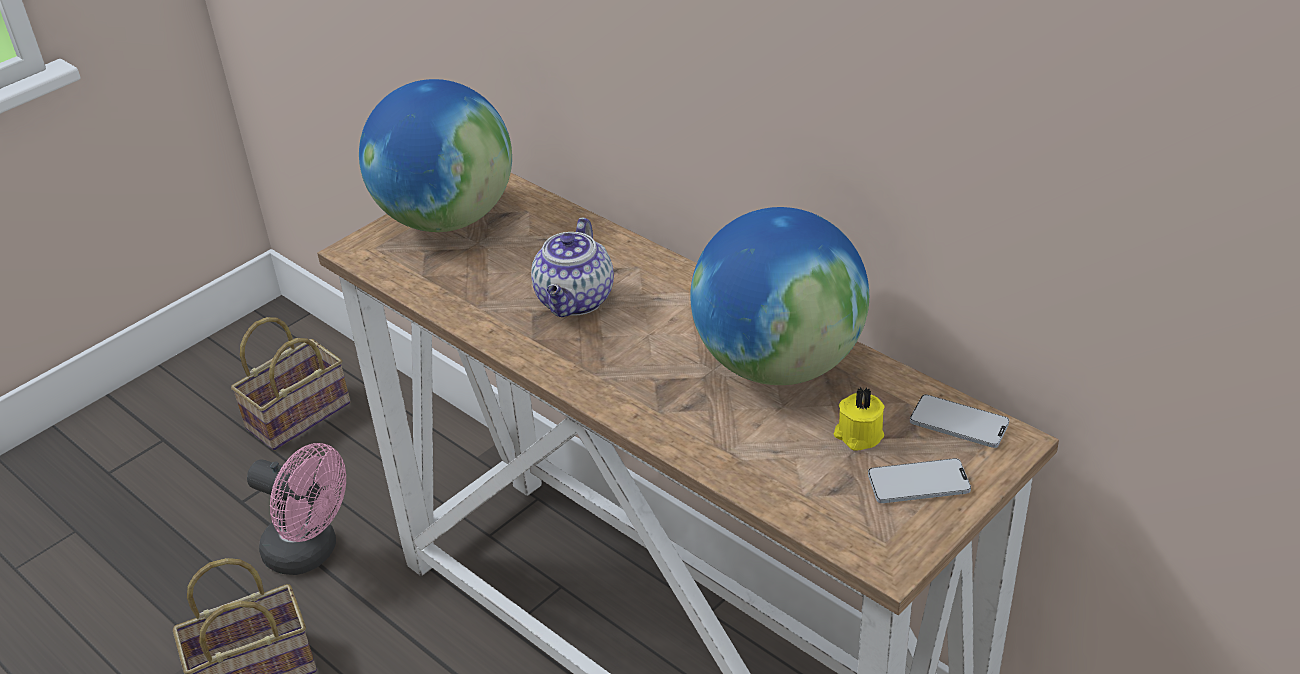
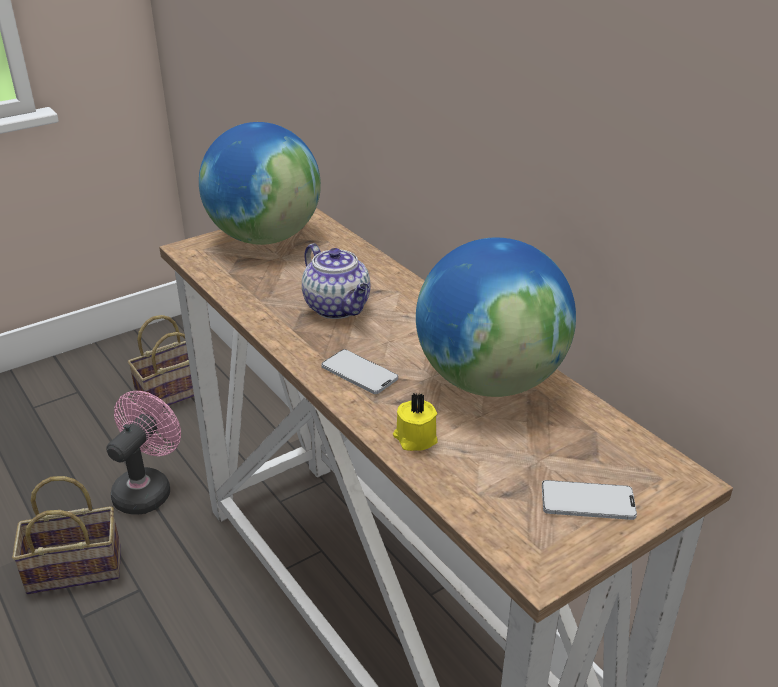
camera: 10 degrees right, 5 degrees down
pink fan [247,443,346,575] -> pink fan turned 105 degrees counterclockwise [106,391,181,514]
teapot [531,218,614,317] -> teapot turned 60 degrees counterclockwise [302,243,371,319]
yellow candle [834,386,885,450] -> yellow candle moved to [393,392,438,451]
phone [910,394,1009,448] -> phone moved to [321,349,398,394]

